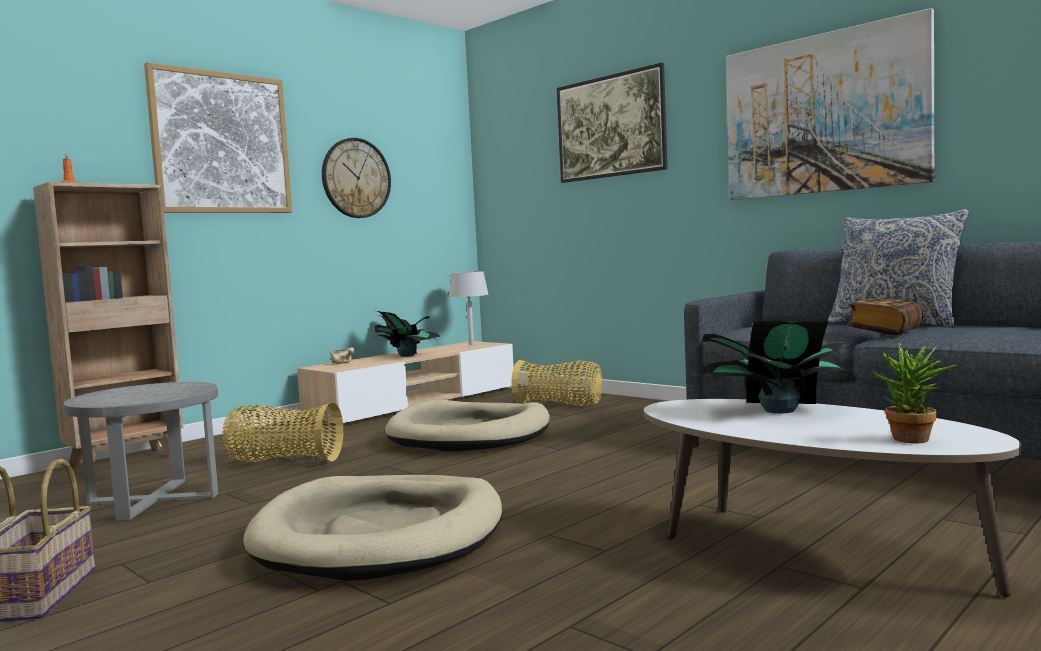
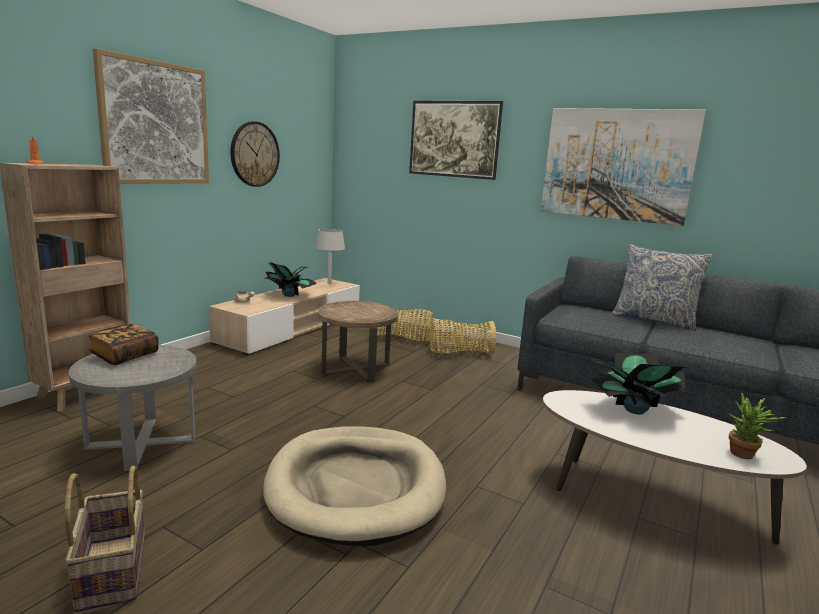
camera: 15 degrees left, 10 degrees up
basket [222,402,343,462] -> basket moved to [429,320,496,355]
beige dog bed [385,400,550,452] -> brown side table [318,301,398,383]
book [848,298,923,335] -> book moved to [88,324,159,365]

